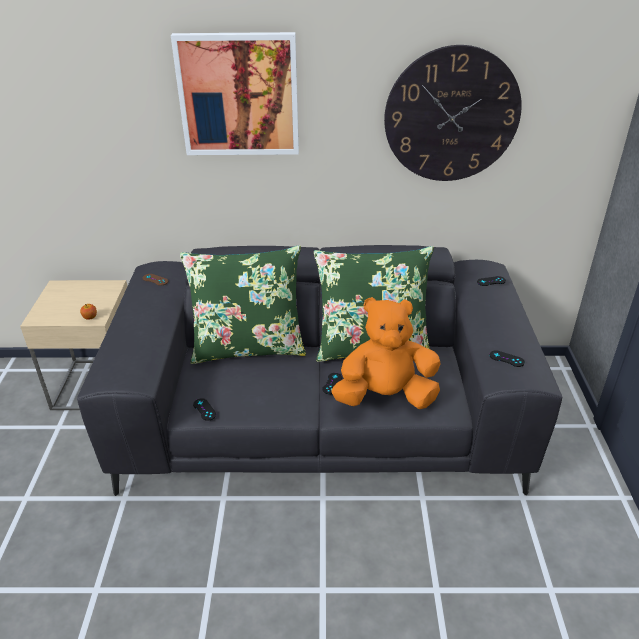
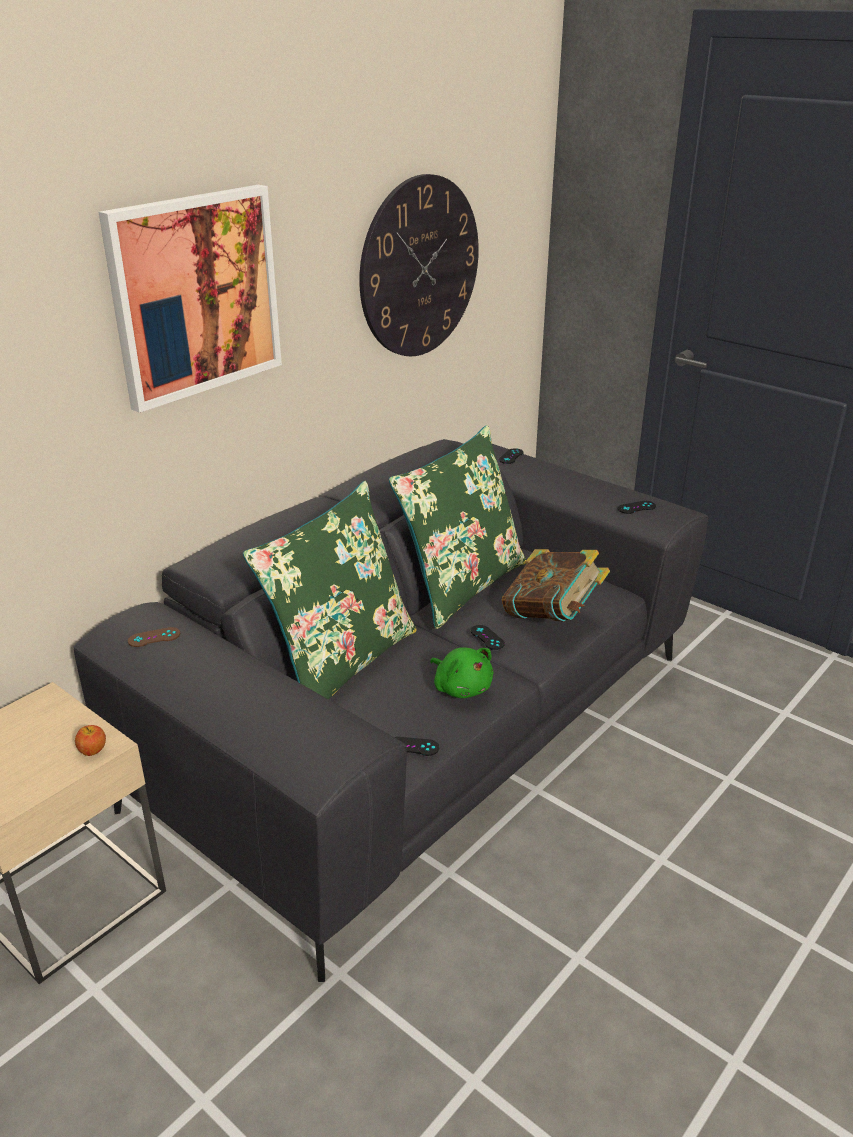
camera: 50 degrees left, 5 degrees down
orange plush toy [331,297,440,409] -> book [502,549,610,622]
none -> green plush toy [430,647,493,698]

